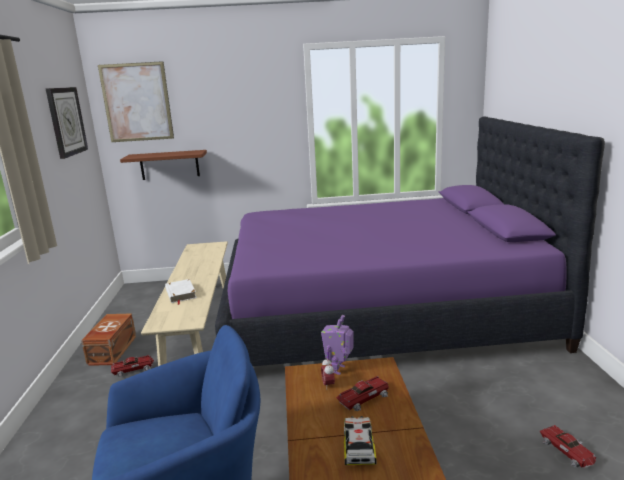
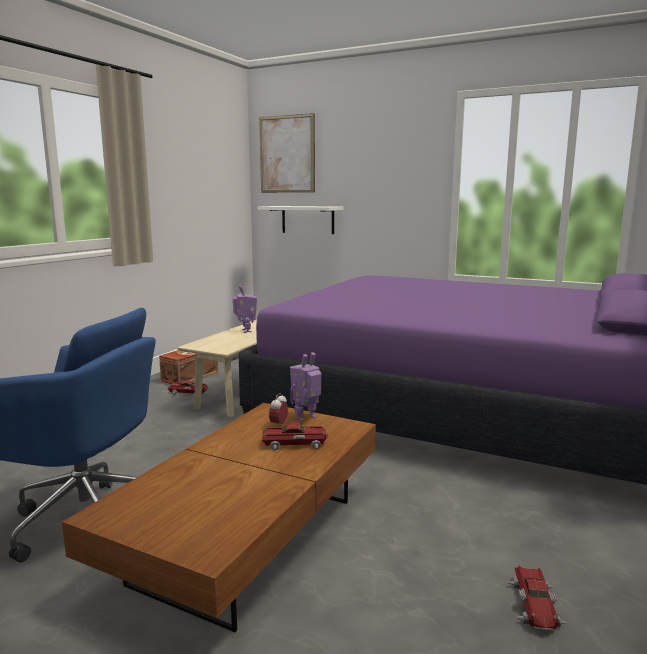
camera: 30 degrees right, 5 degrees down
wall clock [46,87,88,159] -> none
brown shelf [120,150,207,180] -> white shelf [258,206,343,234]
white book [165,279,197,305] -> toy robot [233,285,257,333]
toy car [344,416,377,465] -> none

